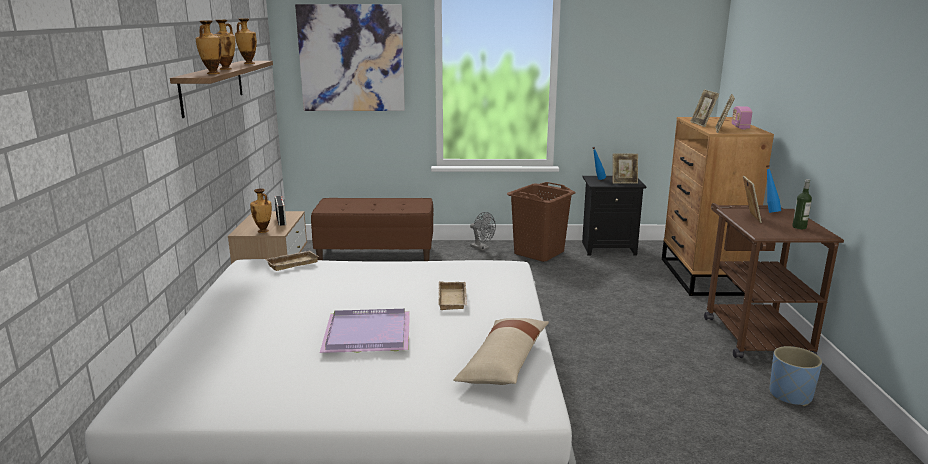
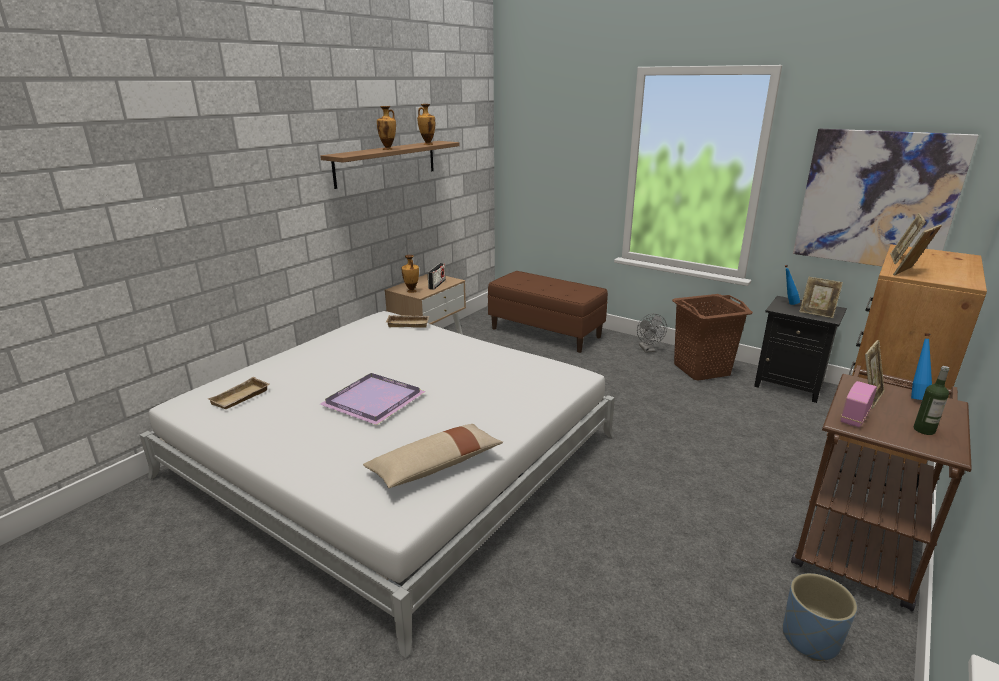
camera: 35 degrees right, 5 degrees up
vase [196,20,222,74] -> none
picture [295,4,405,111] -> picture moved to [793,129,979,267]
beige tray [439,281,467,310] -> beige tray moved to [208,377,269,409]
radio [732,106,752,129] -> radio moved to [840,381,877,428]

